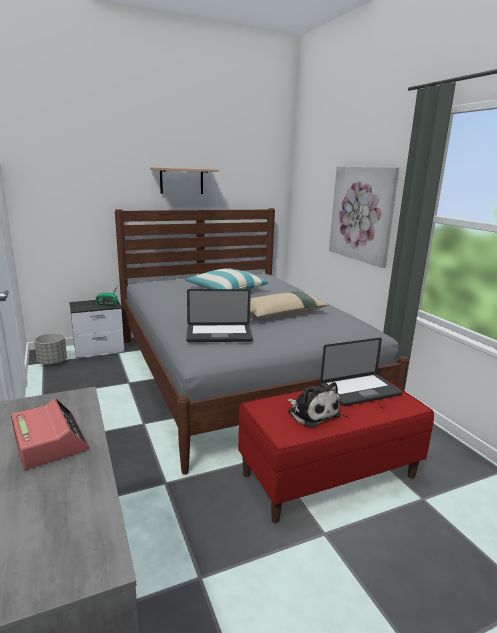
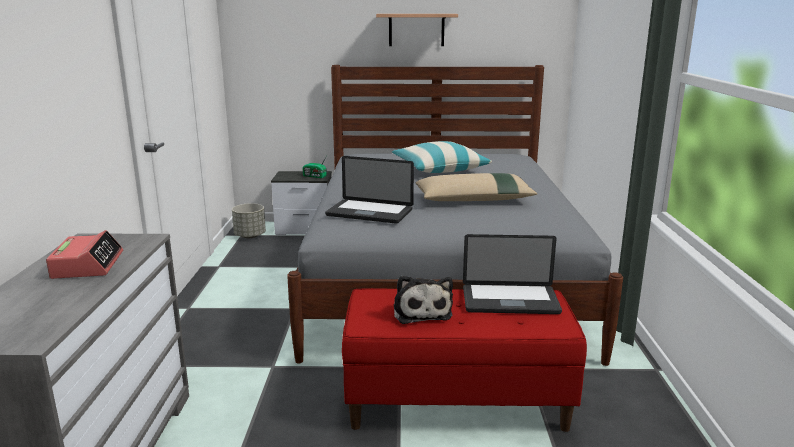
camera: 25 degrees right, 0 degrees up
picture [329,166,399,268] -> none

